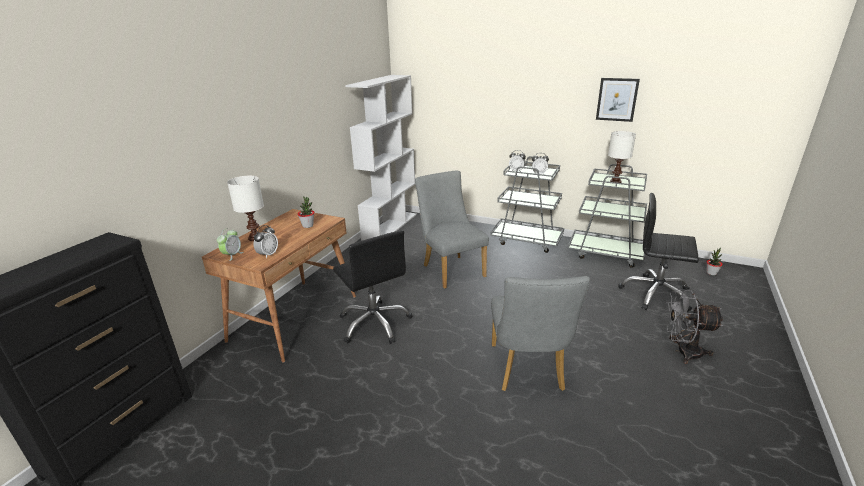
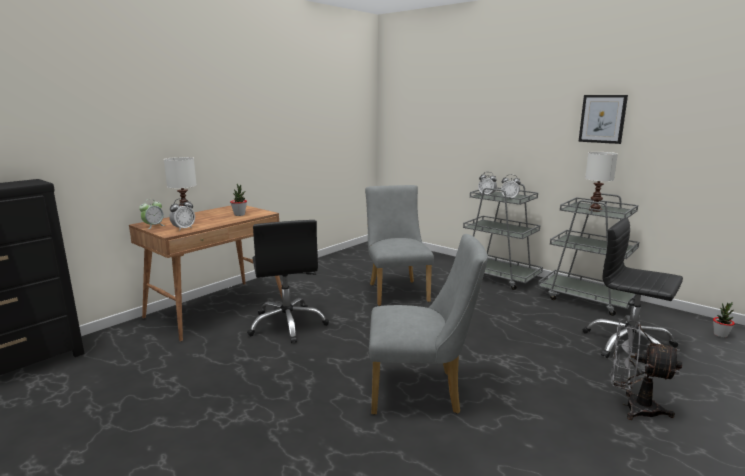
camera: 15 degrees right, 10 degrees down
white bookcase [345,75,417,241] -> none
grey chair [491,276,590,391] -> grey chair turned 105 degrees counterclockwise [369,234,488,415]

